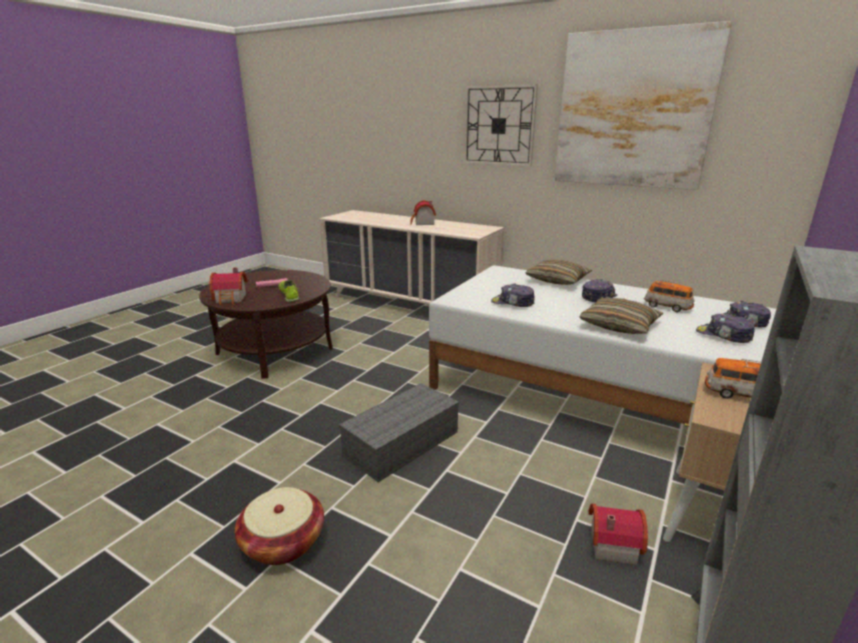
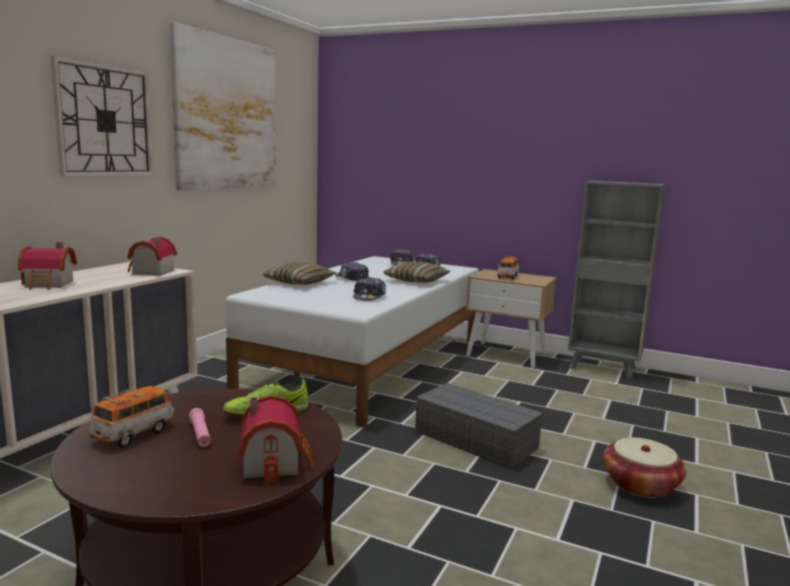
camera: 95 degrees left, 10 degrees down
toy house [588,504,648,565] -> toy house moved to [127,237,177,276]
toy car [644,280,695,312] -> toy car moved to [89,386,175,448]

